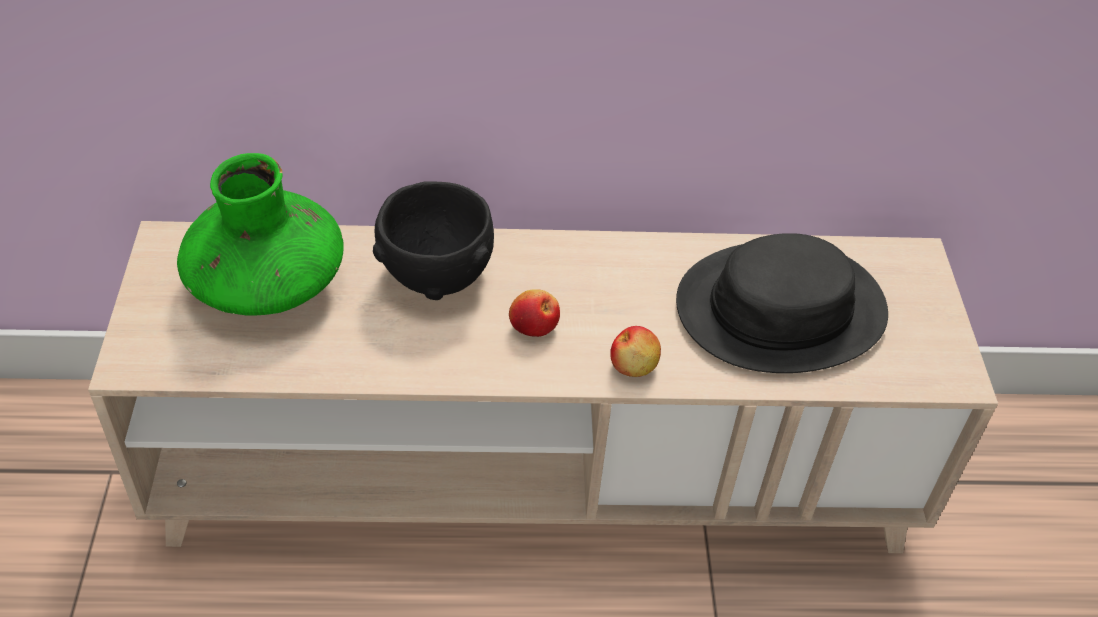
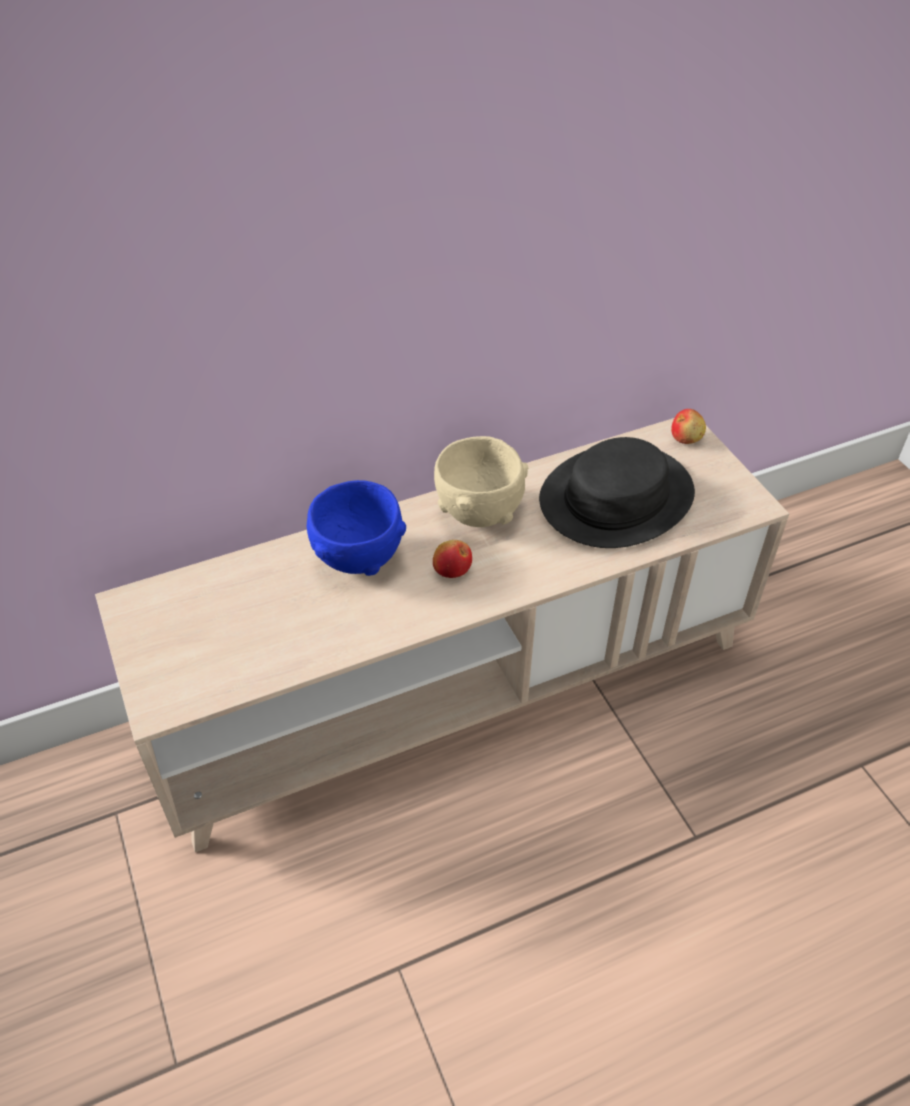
camera: 20 degrees left, 0 degrees up
green vase [177,153,344,315] -> none
black bowl [373,181,494,300] -> blue bowl [307,480,406,576]
apple [610,326,661,377] -> apple moved to [671,409,706,444]
none -> beige bowl [434,436,528,527]

